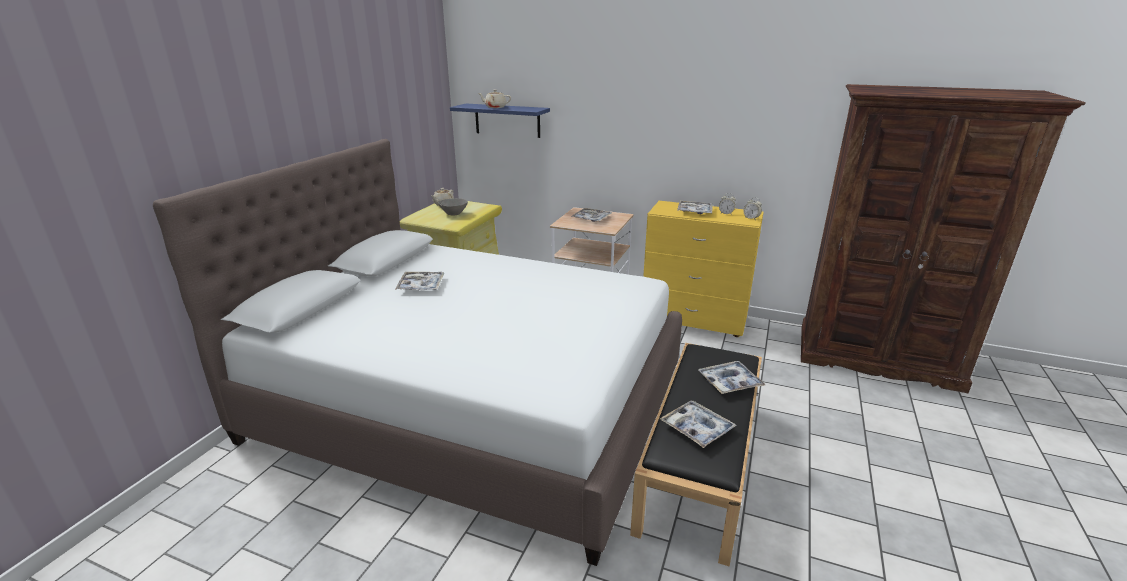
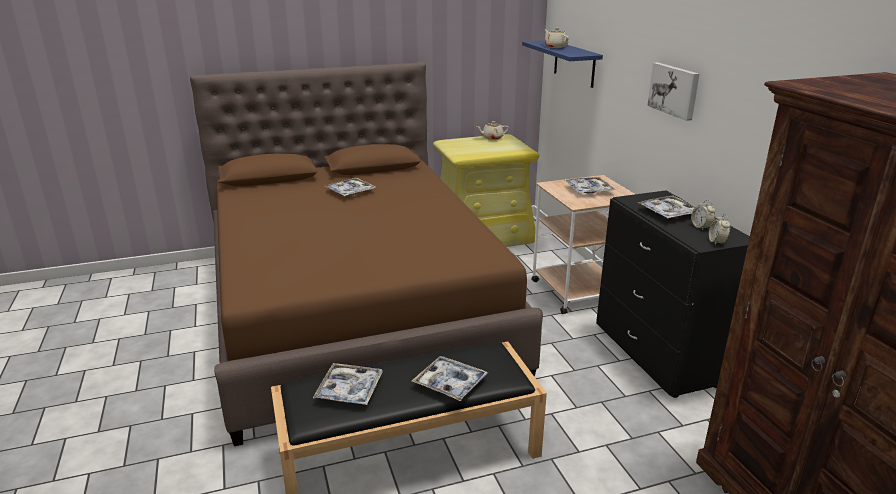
camera: 50 degrees right, 0 degrees up
white bed [153,139,682,566] -> brown bed [190,62,543,446]
grey bowl [438,198,468,215] -> none
yellow dresser [643,201,763,337] -> black dresser [596,190,750,398]
none -> picture [647,63,699,121]

